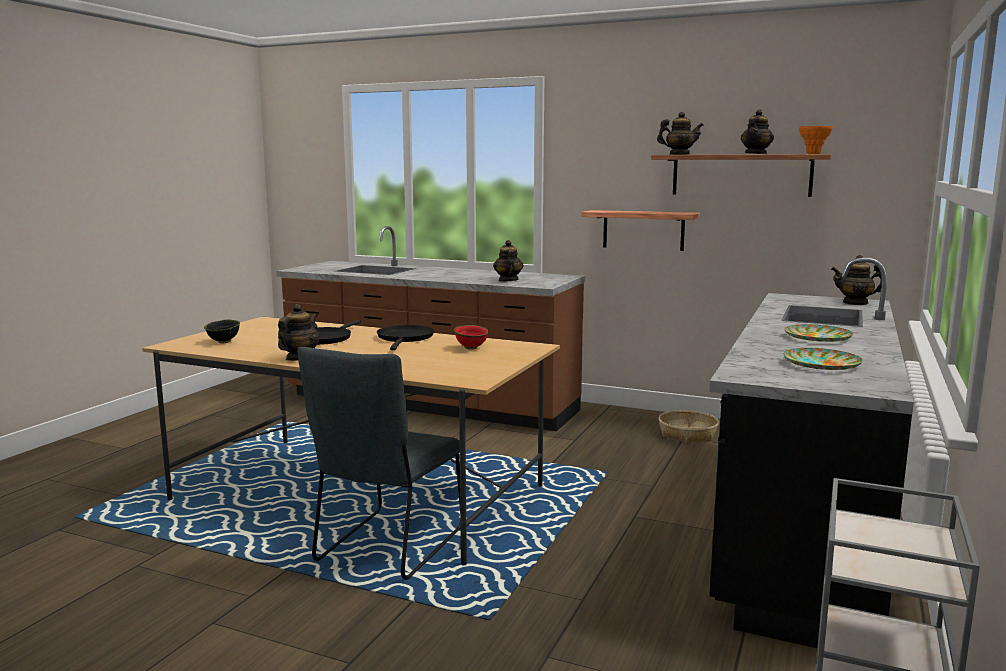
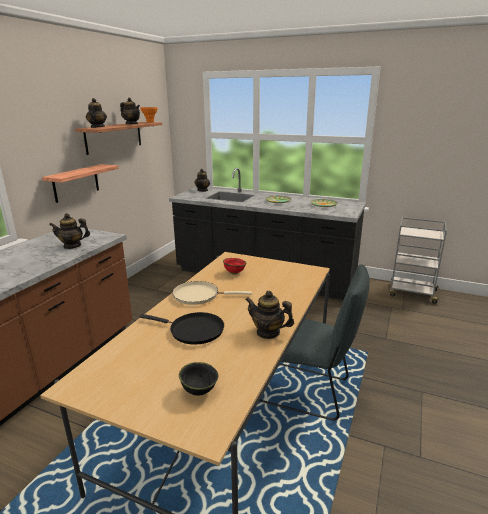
camera: 90 degrees left, 10 degrees up
black frying pan [377,325,434,350] -> beige frying pan [172,281,252,305]
basket [658,410,719,444] -> none

